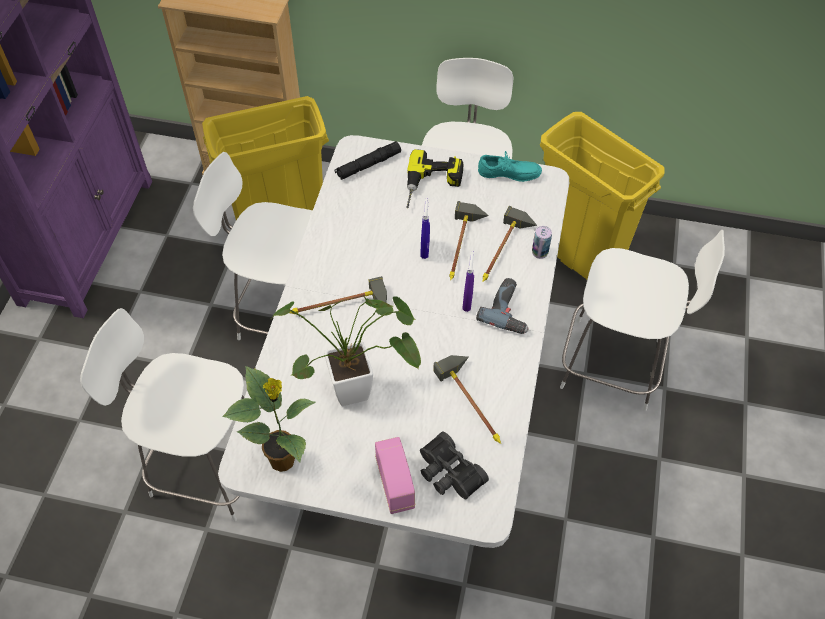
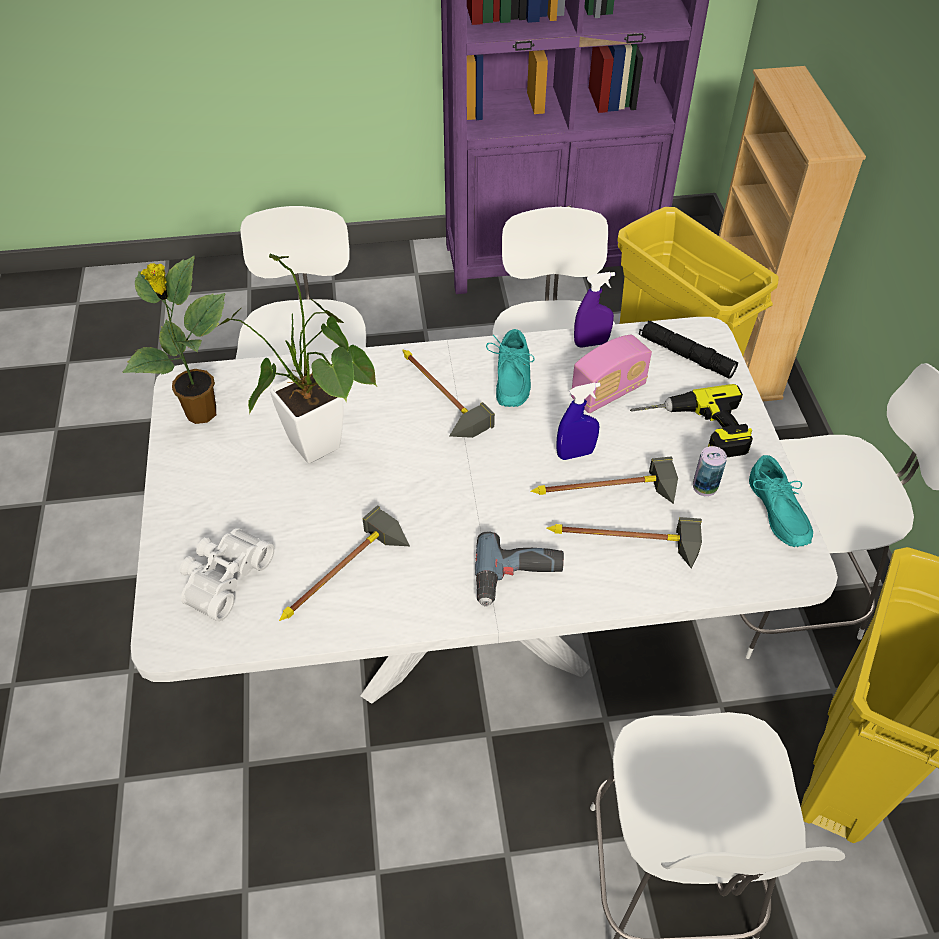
camera: 70 degrees right, 5 degrees down
radio [375,437,415,514] -> radio moved to [571,335,652,413]
black binoculars [420,431,489,499] -> white binoculars [180,528,275,622]
purple spray bottle [462,251,474,312] -> purple spray bottle moved to [574,272,615,348]
can [532,226,552,259] -> can moved to [693,446,727,497]
none -> turquoise shoe [486,329,535,407]

